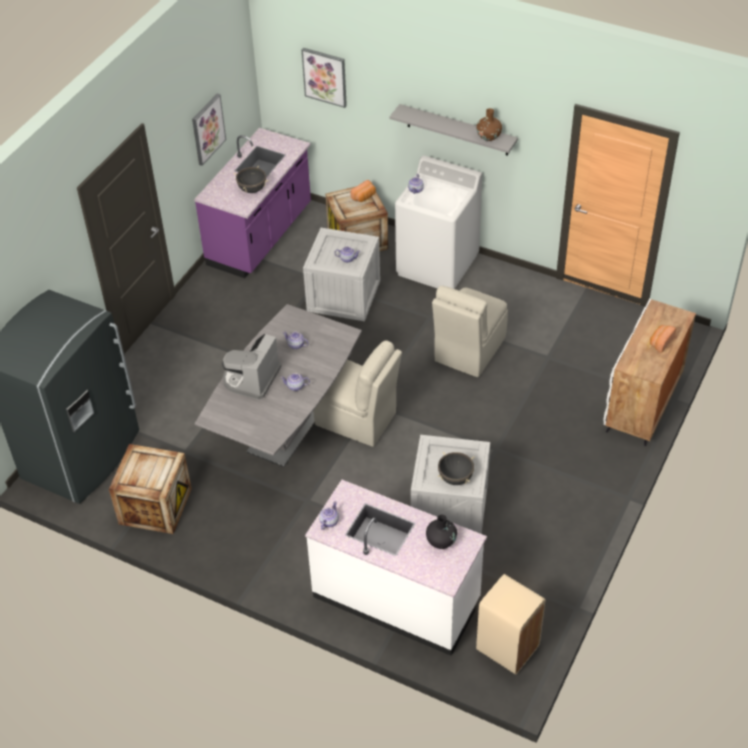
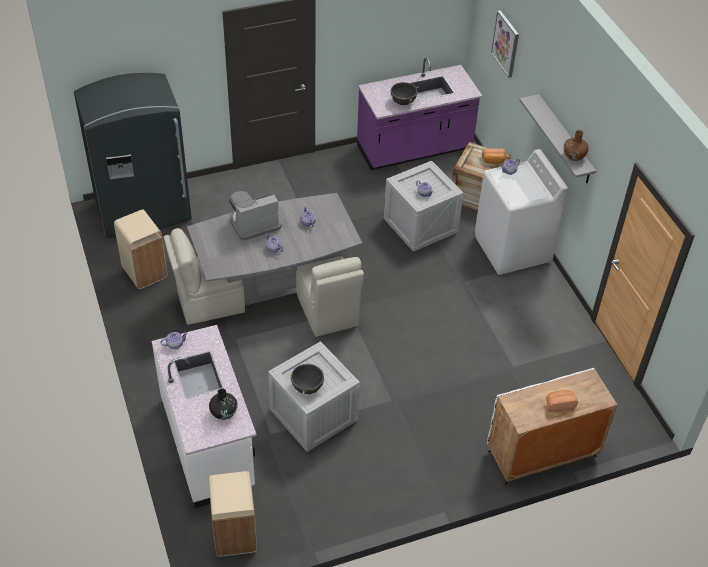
camera: 40 degrees right, 0 degrees up
crate [109,444,192,534] -> beige trash can [114,210,167,289]
picture [192,93,226,166] -> none
beige chair [432,286,508,377] -> beige chair moved to [163,228,245,325]

